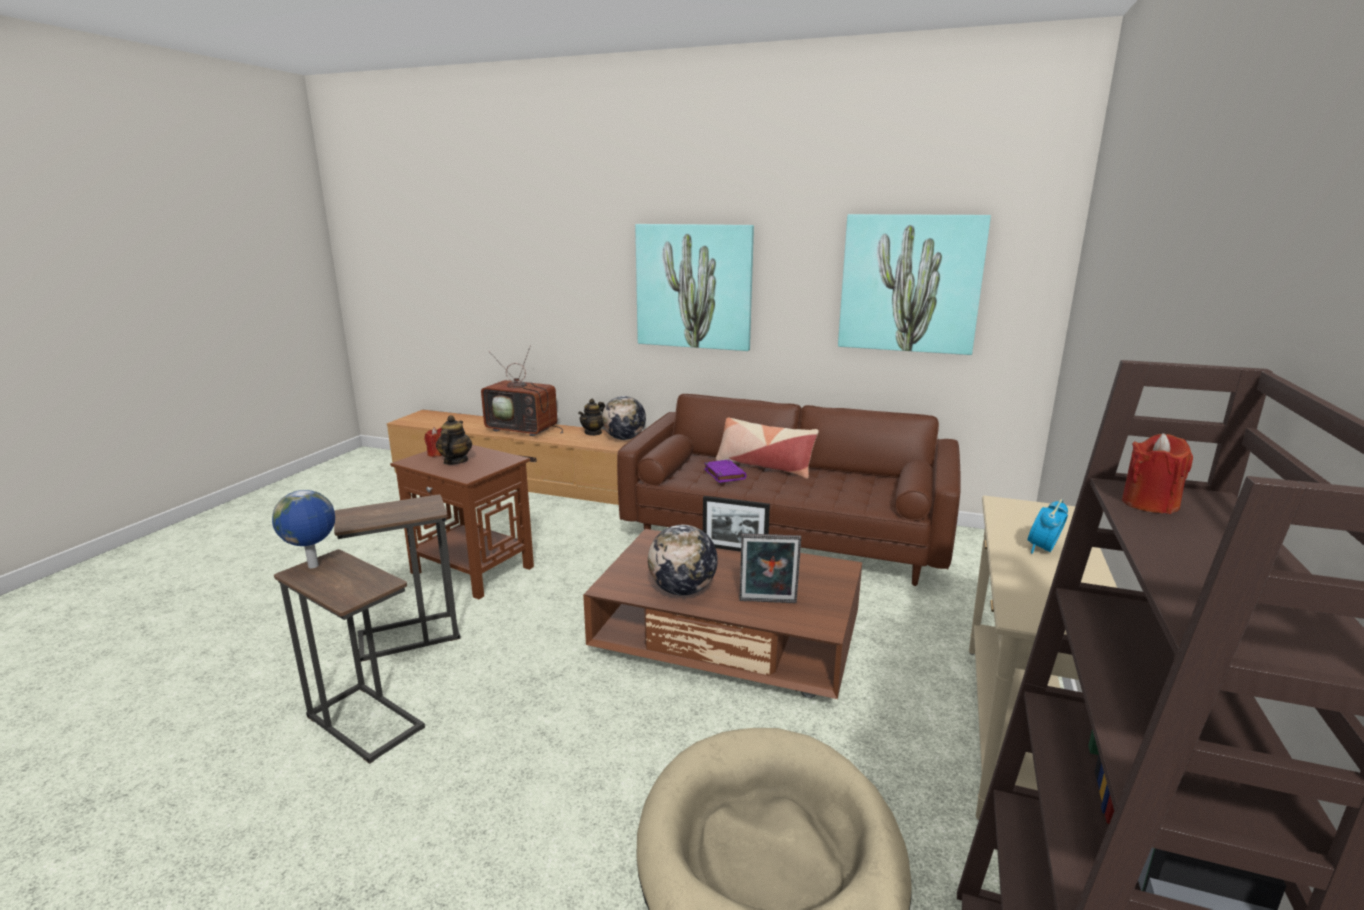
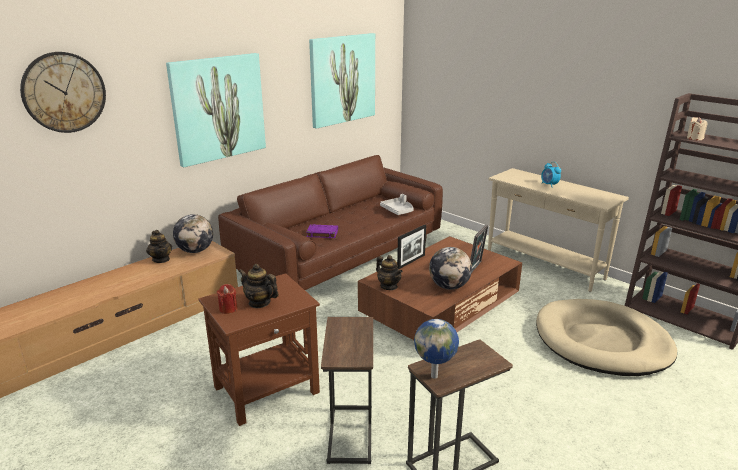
camera: 65 degrees left, 5 degrees up
television [481,346,563,436] -> none
pillow [716,417,819,479] -> none
red candle [1122,433,1193,514] -> beige candle [687,117,707,141]
none -> wall clock [20,52,106,133]
none -> teapot [376,255,403,290]
none -> grey tray [380,194,414,215]

